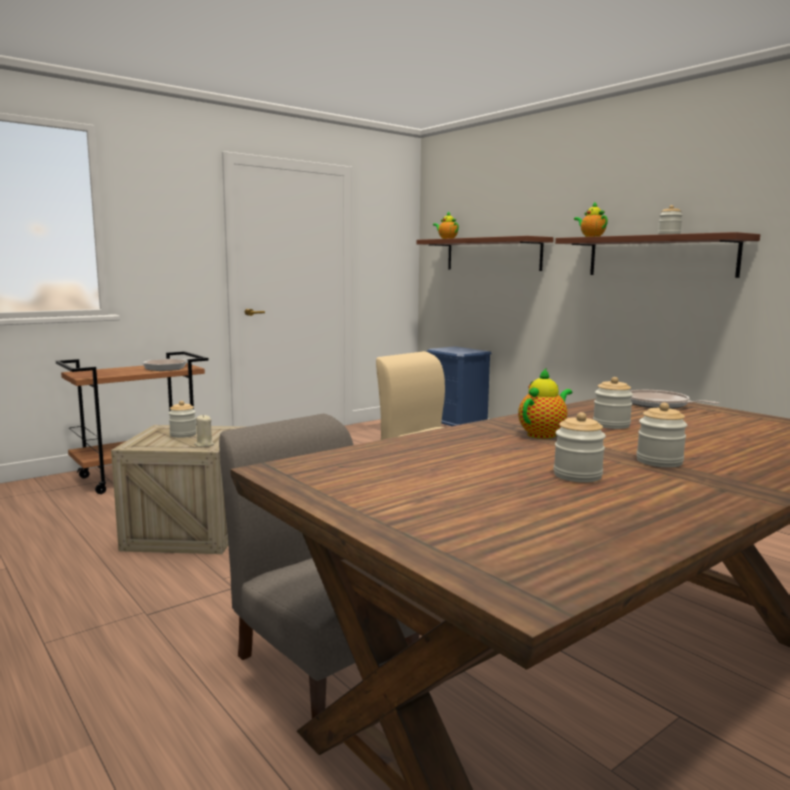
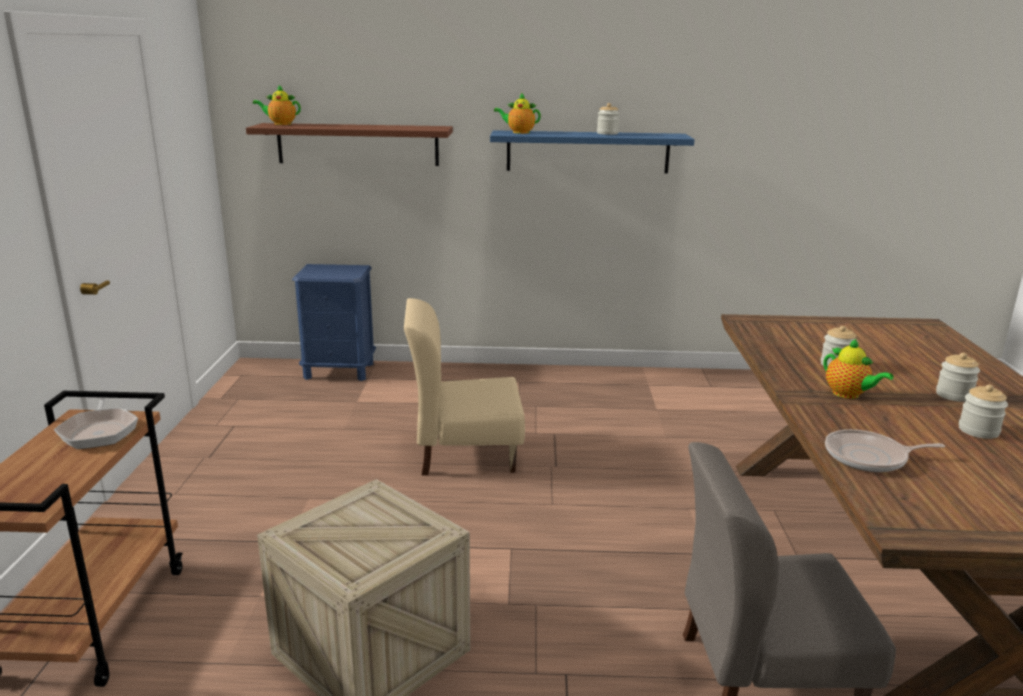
camera: 50 degrees left, 10 degrees up
jar [169,401,197,438] -> none
beige candle [194,415,214,447] -> none
teapot [518,369,572,439] -> teapot turned 150 degrees clockwise [823,339,894,399]
brown shelf [555,232,760,278] -> blue shelf [490,130,695,174]
frying pan [630,390,720,409] -> frying pan moved to [825,429,945,472]

